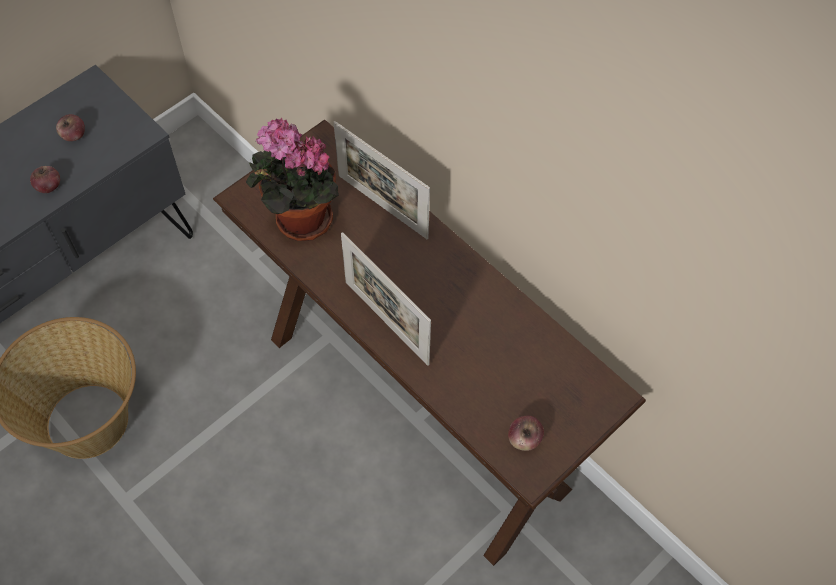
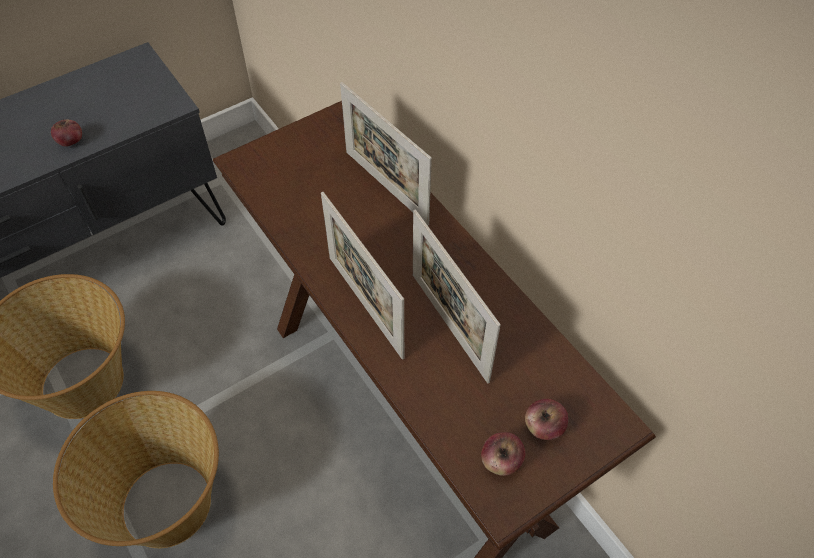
camera: 10 degrees right, 5 degrees down
apple [56,114,85,141] -> apple moved to [525,399,568,440]
potted plant [246,118,339,241] -> none
none -> basket [53,391,219,548]
none -> picture frame [413,210,501,384]

